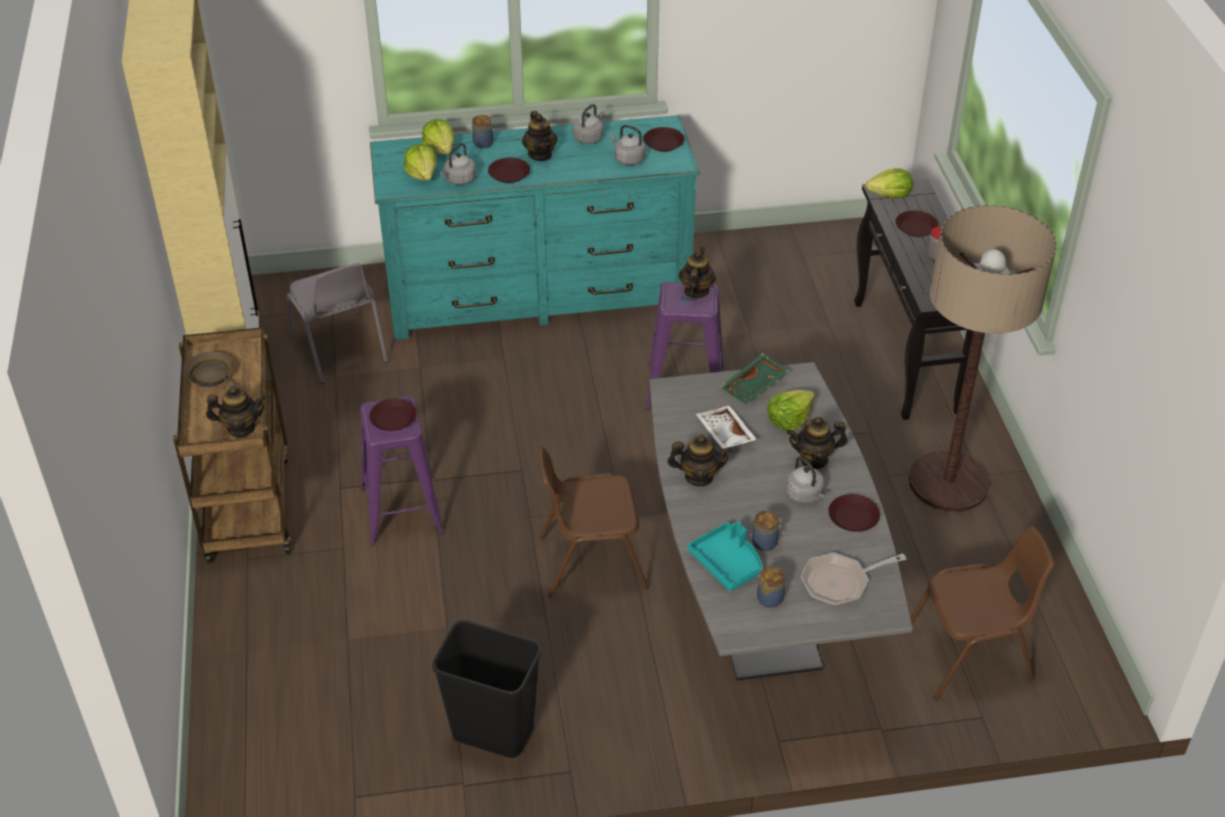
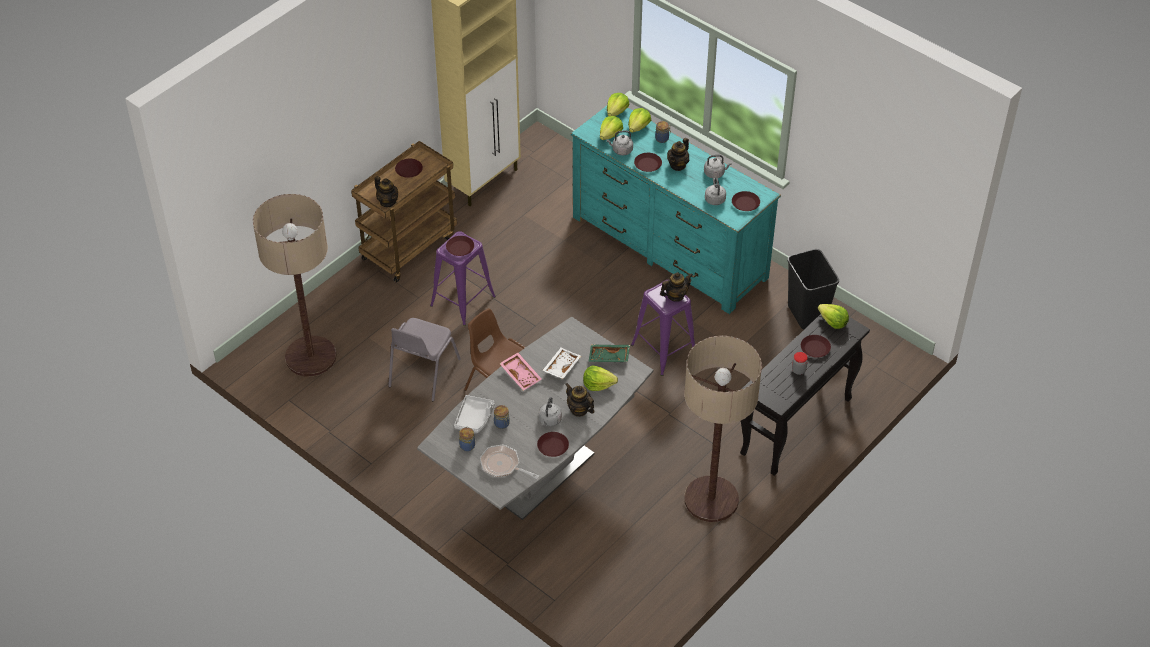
camera: 50 degrees right, 5 degrees up
brown frying pan [184,351,252,399] -> brown plate [395,159,423,178]
grey chair [287,263,388,384] -> grey chair moved to [388,318,461,401]
black trash can [432,620,542,758] -> black trash can moved to [787,249,839,329]
teapot [667,435,732,486] -> pink tray [499,353,542,391]
turquoise tray [688,521,763,591] -> grey tray [454,395,495,433]
brown chair [910,526,1054,700] -> none
none -> floor lamp [253,194,337,377]
none -> lettuce [607,93,630,116]

